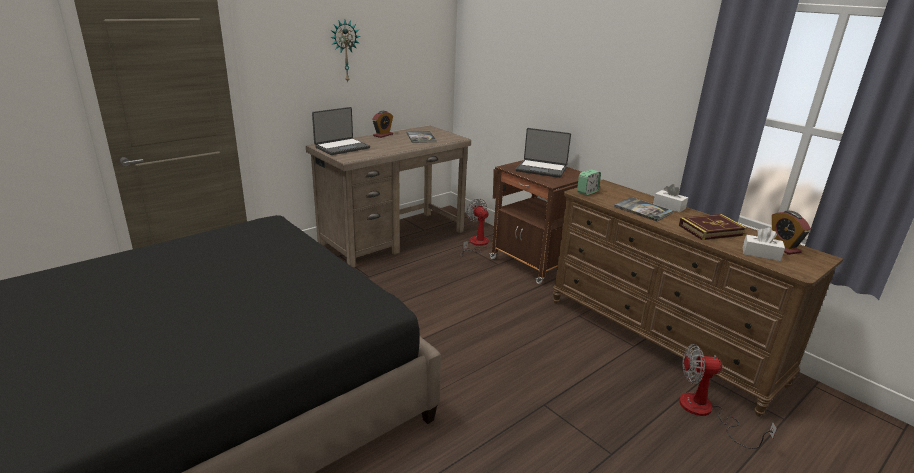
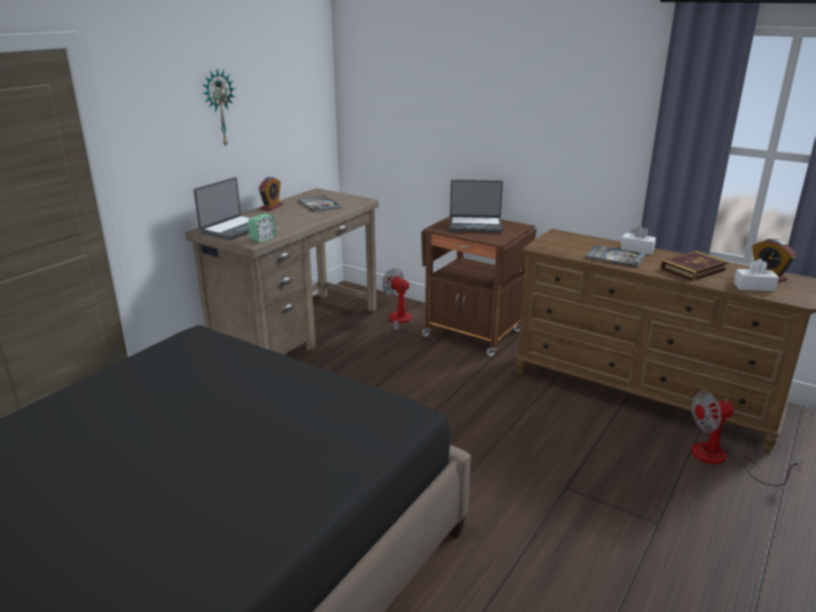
camera: 15 degrees left, 0 degrees up
alarm clock [577,169,601,195] -> alarm clock moved to [248,214,276,243]

